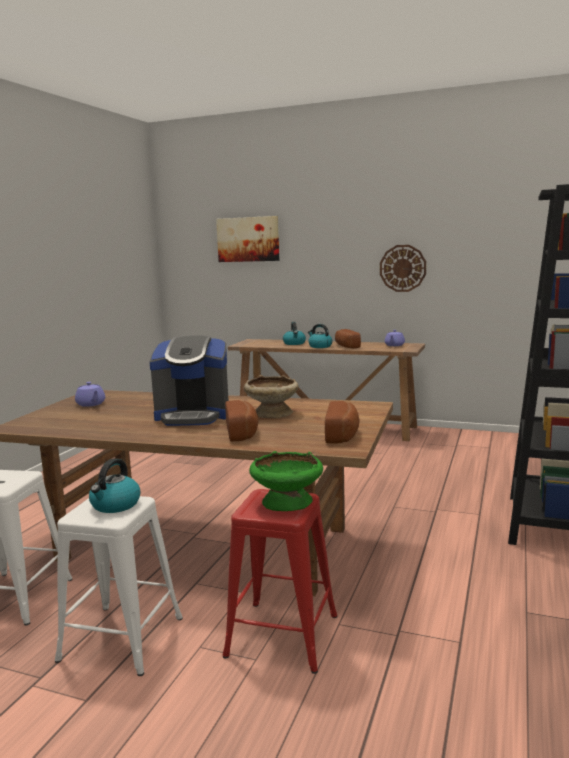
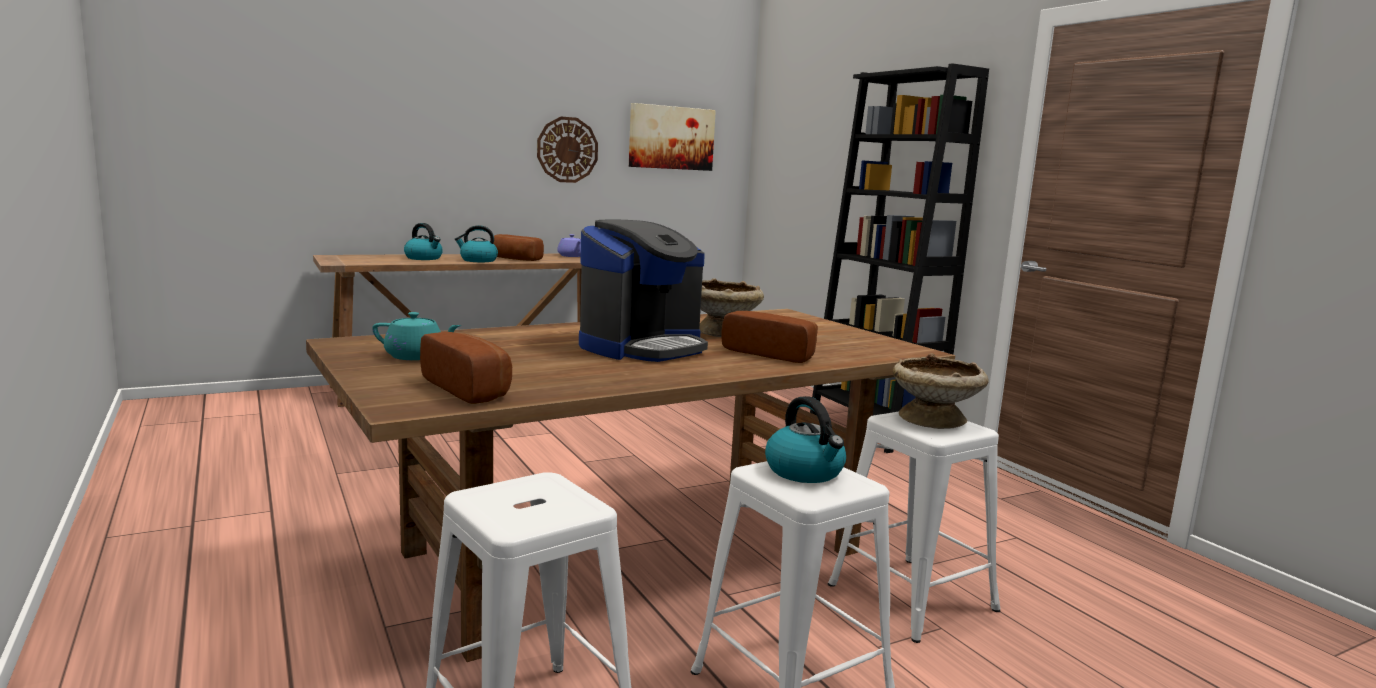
camera: 50 degrees left, 0 degrees up
purple teapot [75,382,105,407] -> turquoise teapot [372,312,461,360]
picture [216,216,280,262] -> picture moved to [629,103,716,171]
red stool [223,489,337,674] -> white stool [828,411,1000,643]
green bowl [249,451,323,511] -> beige bowl [893,353,989,429]
bread [325,401,359,444] -> bread moved to [420,332,512,404]

